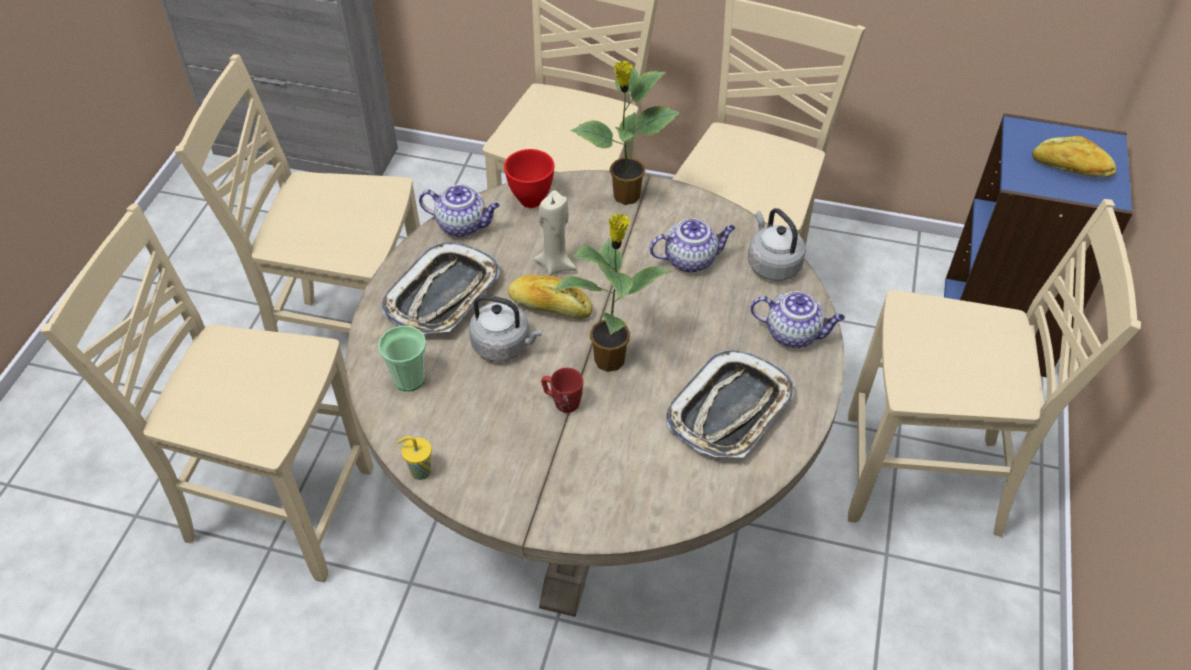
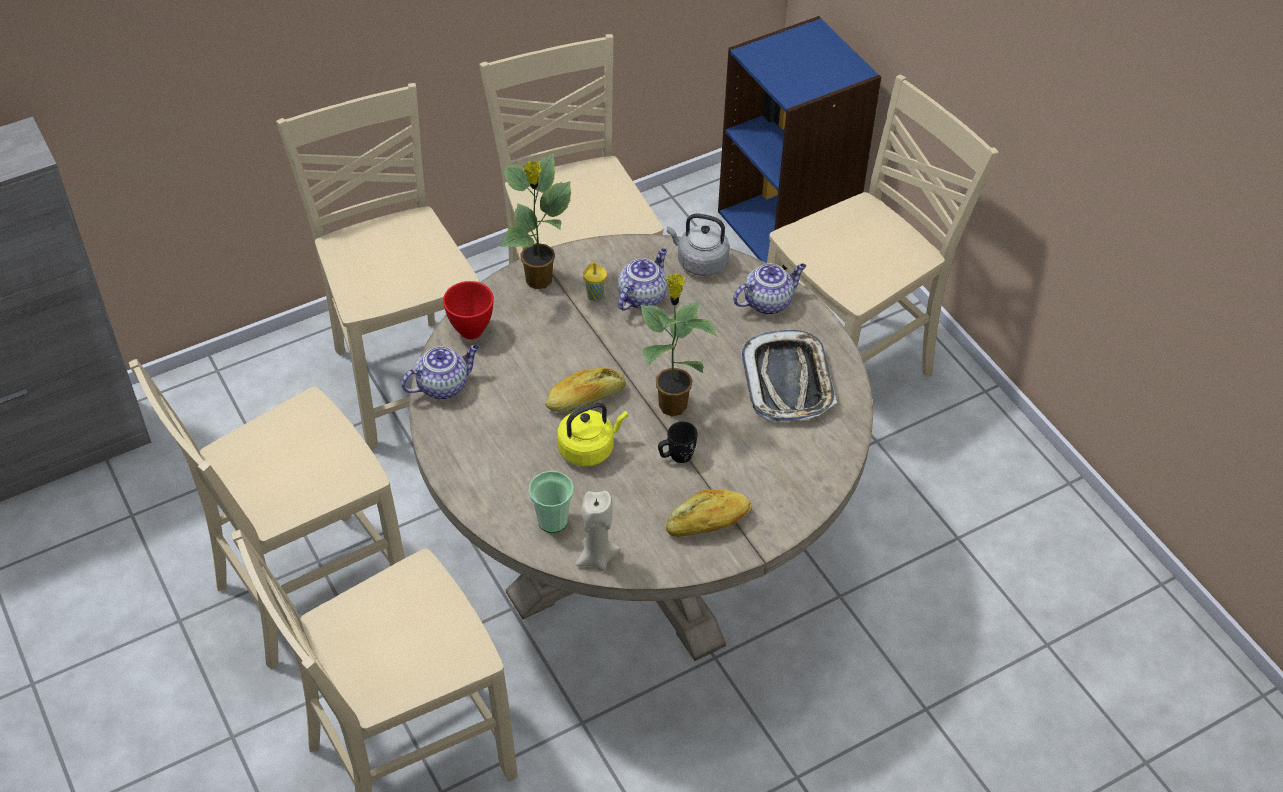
camera: 45 degrees left, 0 degrees up
tray [382,243,499,334] -> none
yellow cup [397,436,432,480] -> yellow cup moved to [583,262,607,301]
grey kettle [469,295,542,362] -> yellow kettle [557,402,628,467]
beige candle [534,190,577,276] -> beige candle moved to [575,491,621,571]
red mug [541,368,583,413] -> black mug [658,421,698,463]
bread [1032,136,1116,177] -> bread moved to [666,489,752,537]

